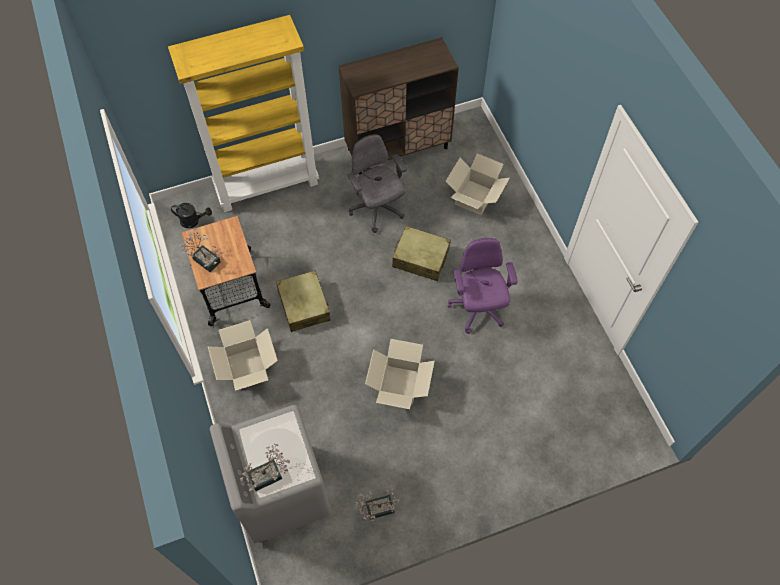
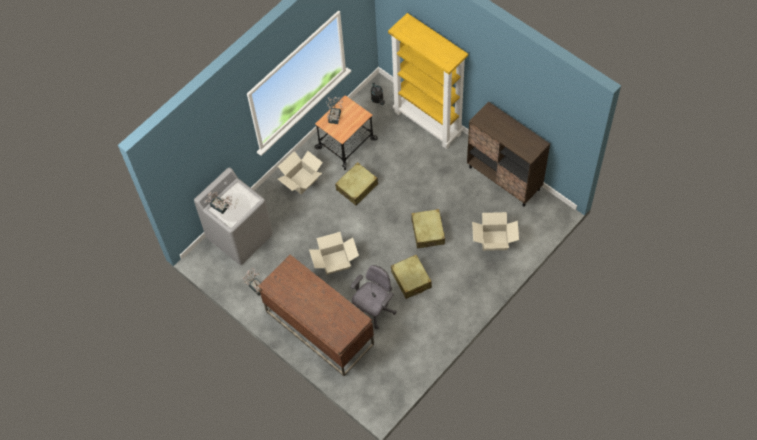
camera: 65 degrees right, 0 degrees up
grey office chair [347,134,407,233] -> grey office chair moved to [351,265,396,329]
purple office chair [448,238,518,334] -> beige suitcase [391,255,432,299]
none -> brown desk [258,255,374,376]

